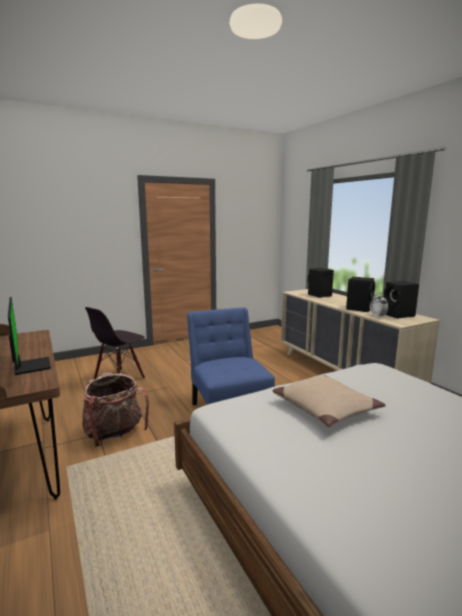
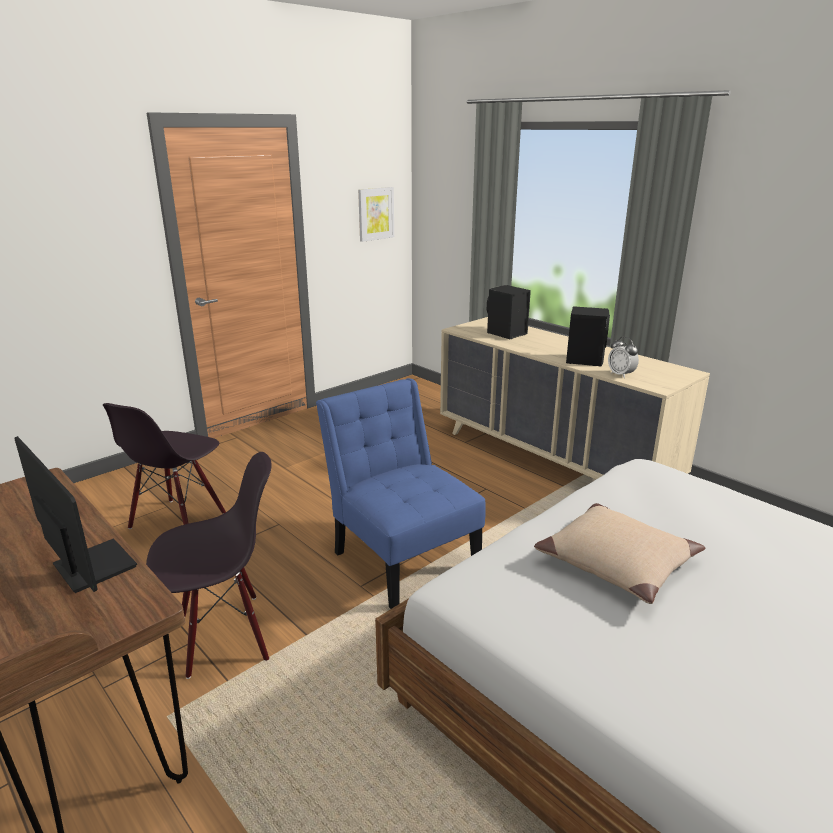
camera: 15 degrees left, 10 degrees up
backpack [82,372,149,447] -> black chair [146,452,272,679]
black speaker [384,281,419,318] -> none
none -> picture [358,187,394,242]

